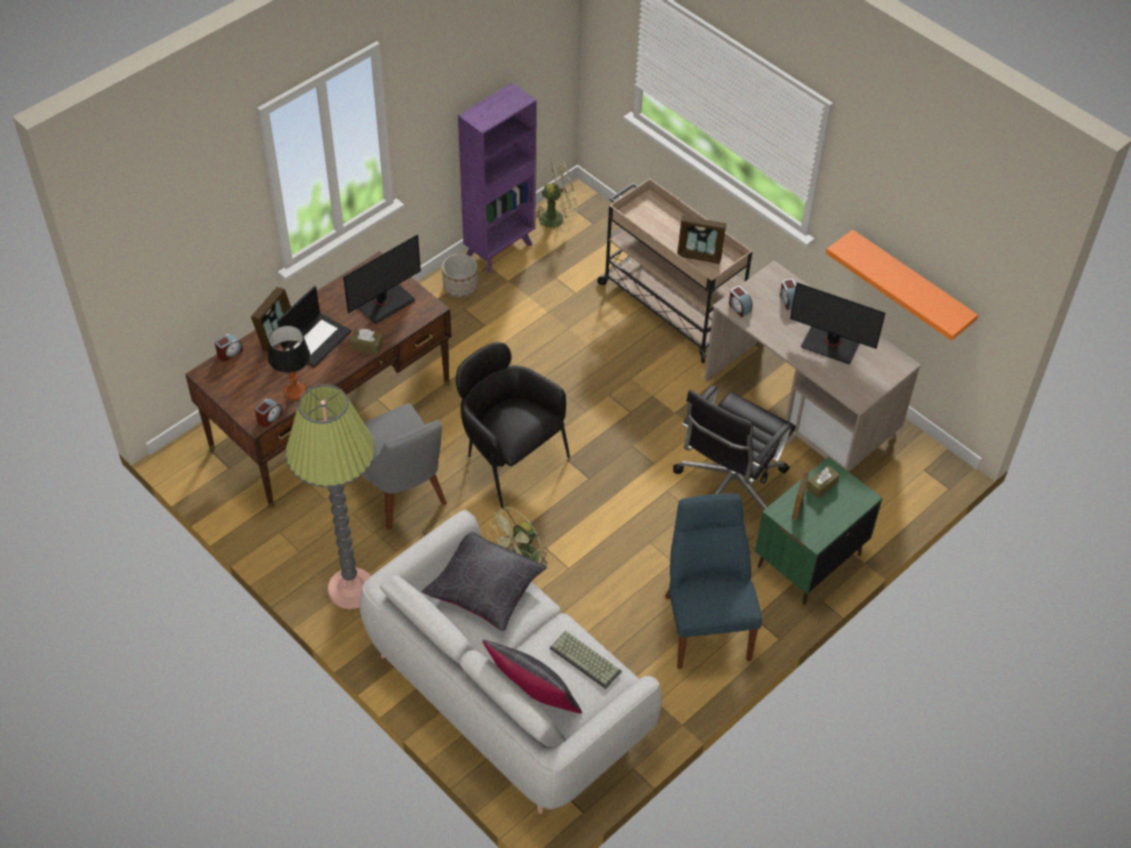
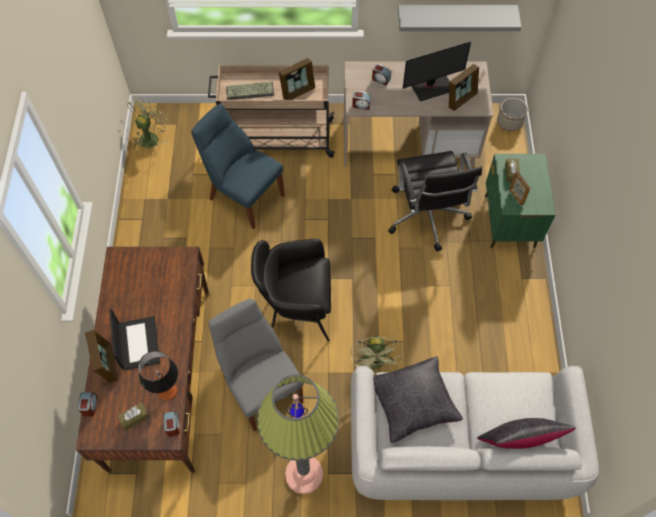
camera: 45 degrees left, 10 degrees up
monitor [343,234,421,324] -> none
brown tissue box [350,329,383,354] -> brown tissue box moved to [118,402,150,431]
grey chair [363,403,447,531] -> grey chair turned 135 degrees counterclockwise [209,299,304,431]
planter [442,254,478,298] -> planter moved to [497,98,528,131]
purple bookcase [458,83,537,273] -> none
keyboard [550,631,622,689] -> keyboard moved to [226,81,274,100]
blue chair [665,493,762,669] -> blue chair moved to [191,104,285,229]
orange shelf [826,230,978,341] -> grey shelf [398,5,521,31]
none -> picture frame [449,64,479,111]

